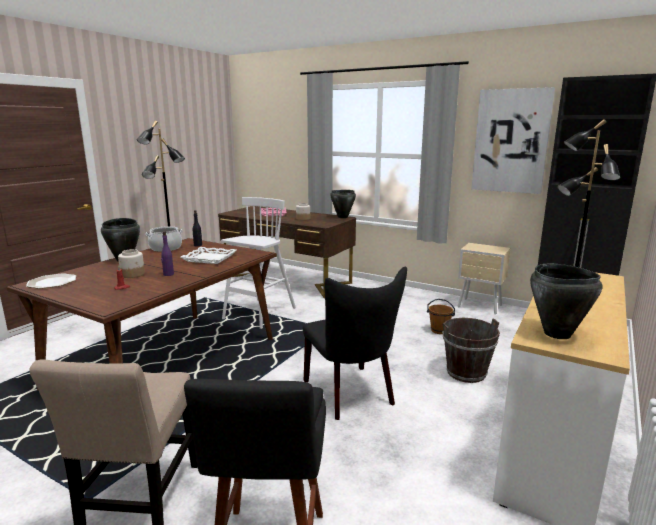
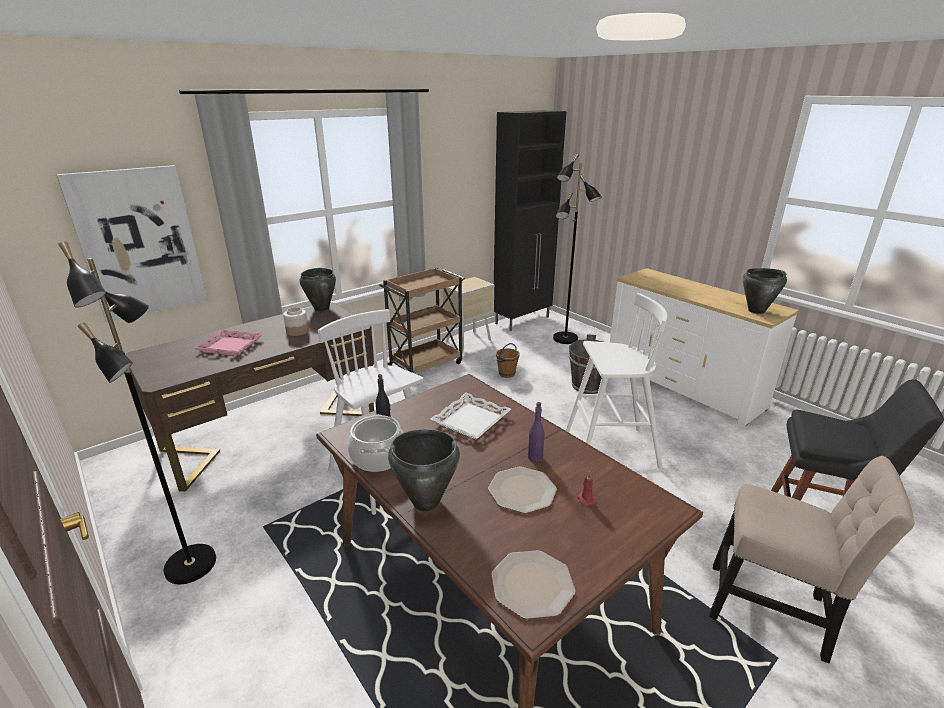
camera: 70 degrees left, 10 degrees up
jar [118,249,145,278] -> plate [488,467,557,513]
black chair [303,267,407,420] -> white stool [566,293,667,469]
picture [471,87,555,194] -> picture moved to [57,165,207,322]
none -> brown cart [379,268,465,374]

